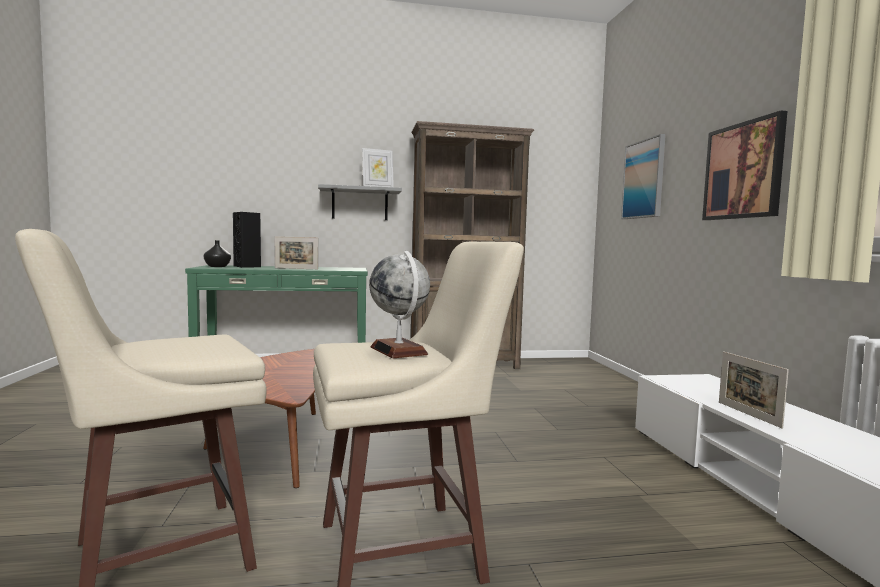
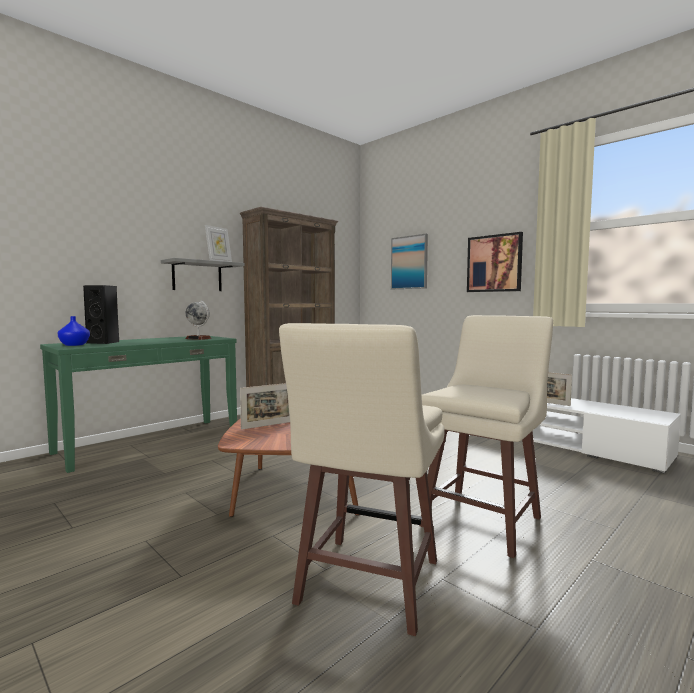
camera: 35 degrees left, 0 degrees up
black vase [204,240,231,267] -> blue vase [58,316,90,346]
picture frame [275,236,318,269] -> picture frame moved to [240,383,290,430]
globe [369,251,430,358] -> globe moved to [185,301,212,340]

